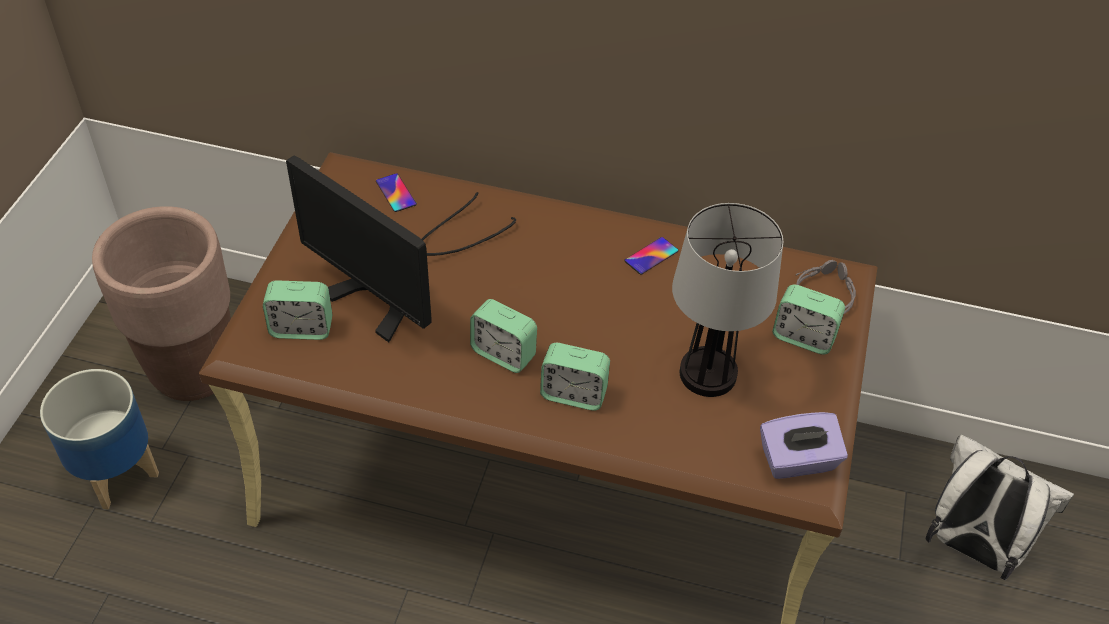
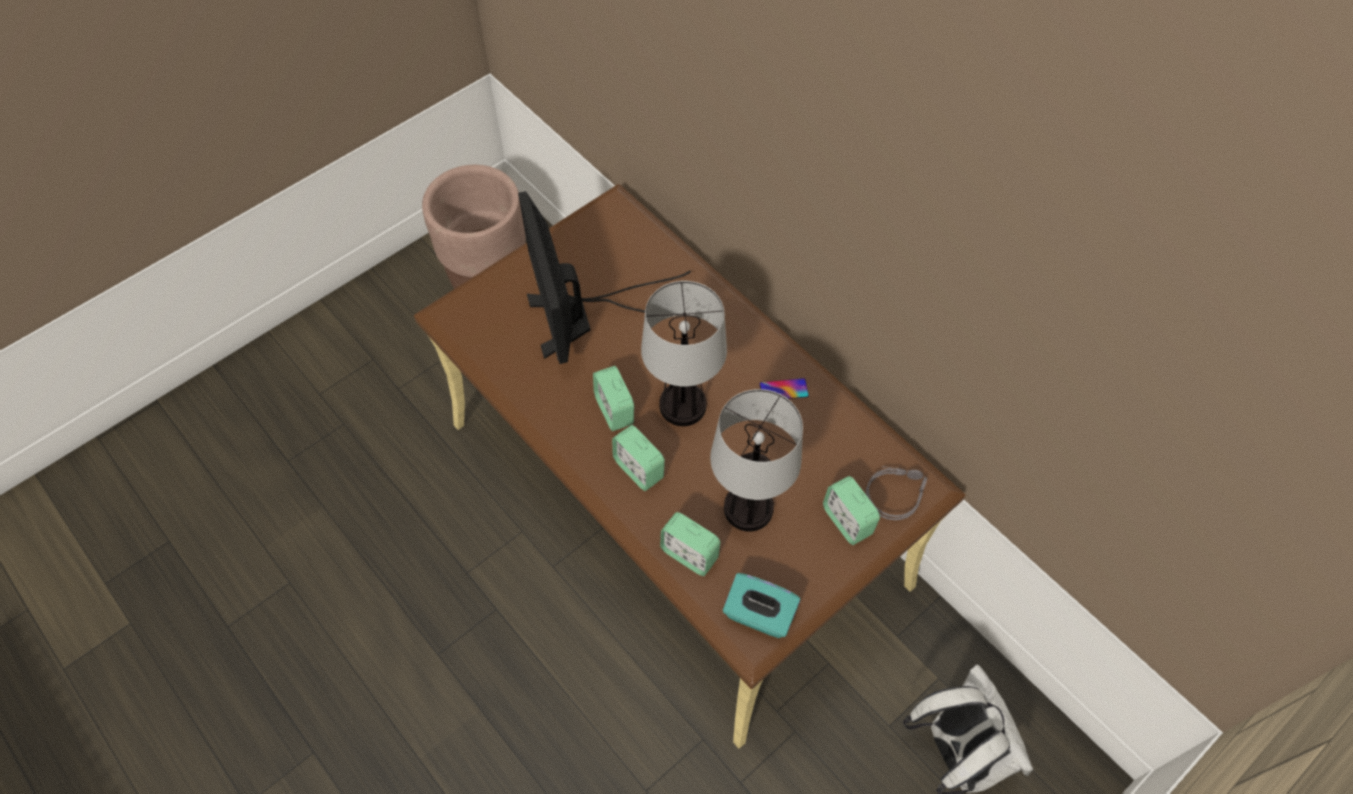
camera: 35 degrees right, 10 degrees up
planter [40,369,159,509] -> none
alarm clock [263,280,332,340] -> alarm clock moved to [660,512,721,576]
phone [376,173,417,212] -> none
purple tissue box [760,412,848,479] -> turquoise tissue box [723,573,800,638]
none -> table lamp [641,281,727,426]

